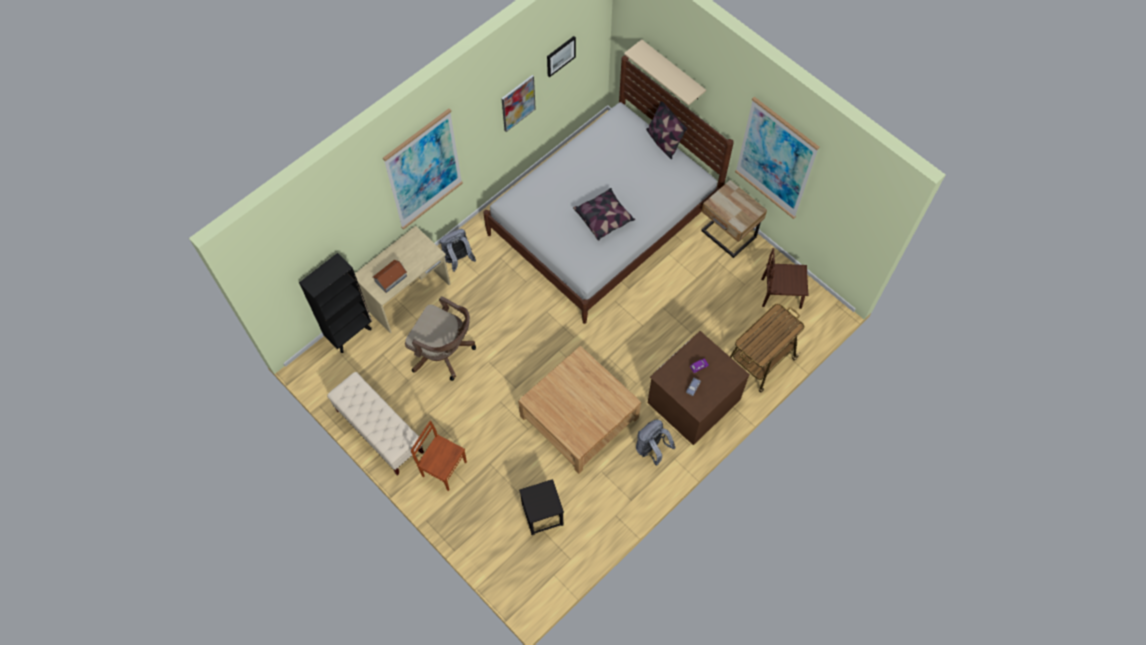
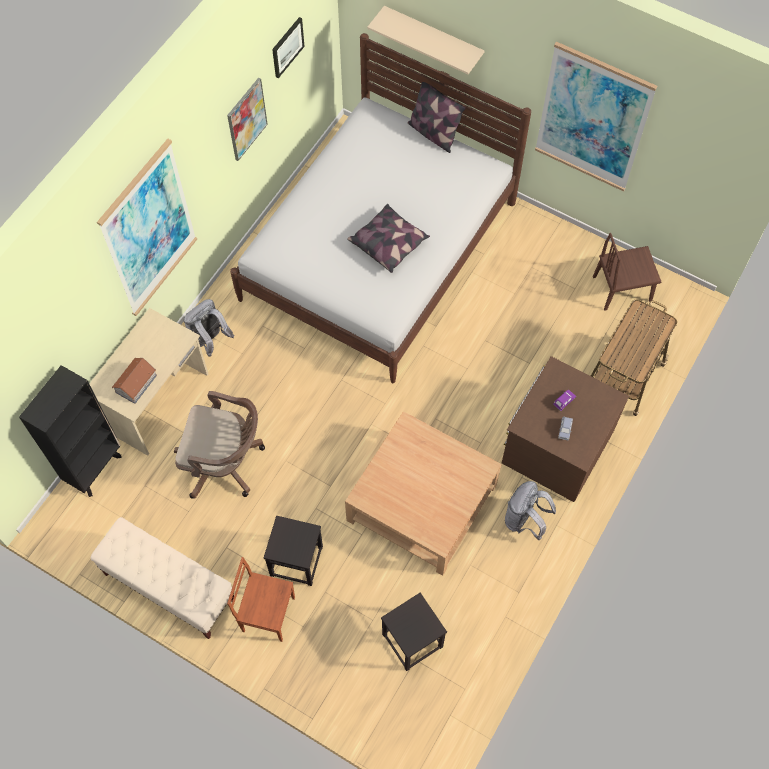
camera: 15 degrees left, 0 degrees up
beige nightstand [701,180,767,258] -> none
none -> black stool [264,516,323,586]

